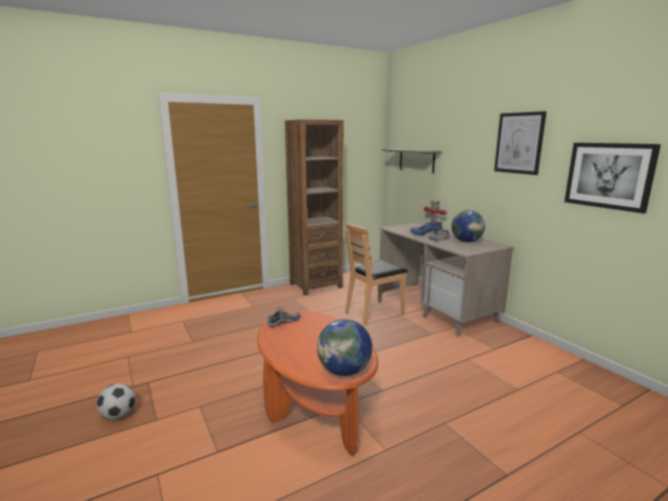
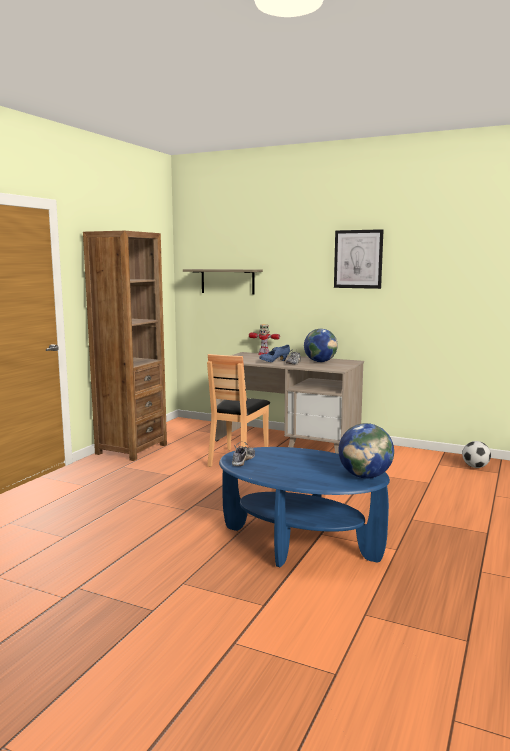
camera: 35 degrees left, 5 degrees down
football [97,383,135,420] -> football moved to [462,441,491,468]
orange coffee table [257,311,378,456] -> blue coffee table [219,447,390,567]
picture [564,143,661,214] -> none

